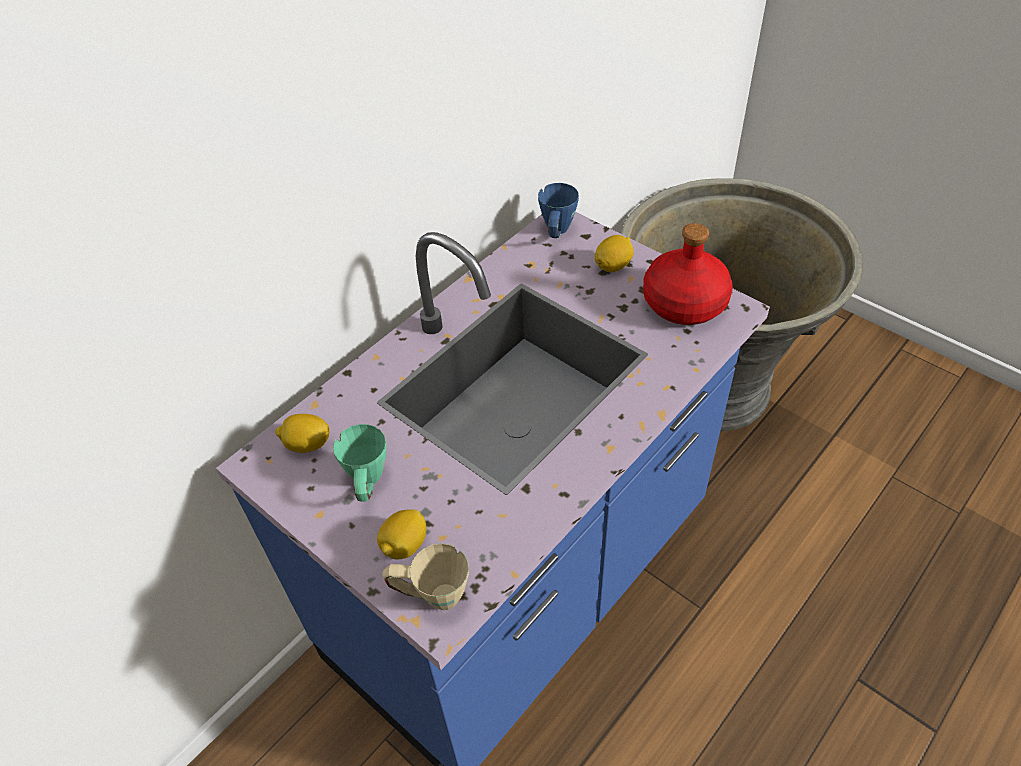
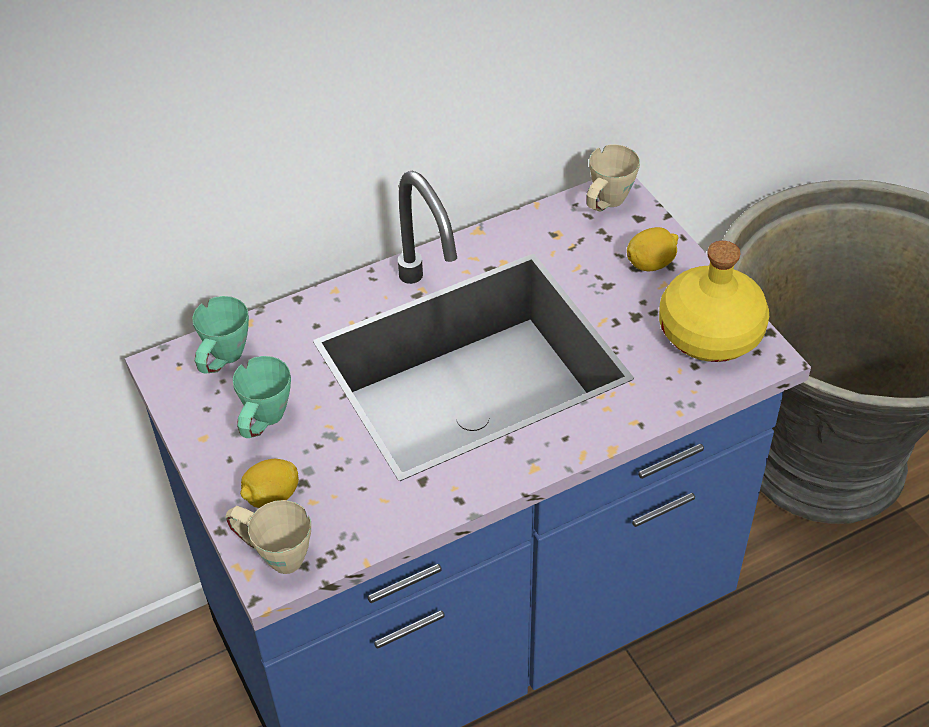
camera: 20 degrees right, 0 degrees up
lemon [275,414,330,453] -> green mug [192,296,249,374]
blue mug [538,183,579,238] -> beige mug [586,144,640,212]
red bottle [643,223,733,325] -> yellow bottle [659,241,769,362]

